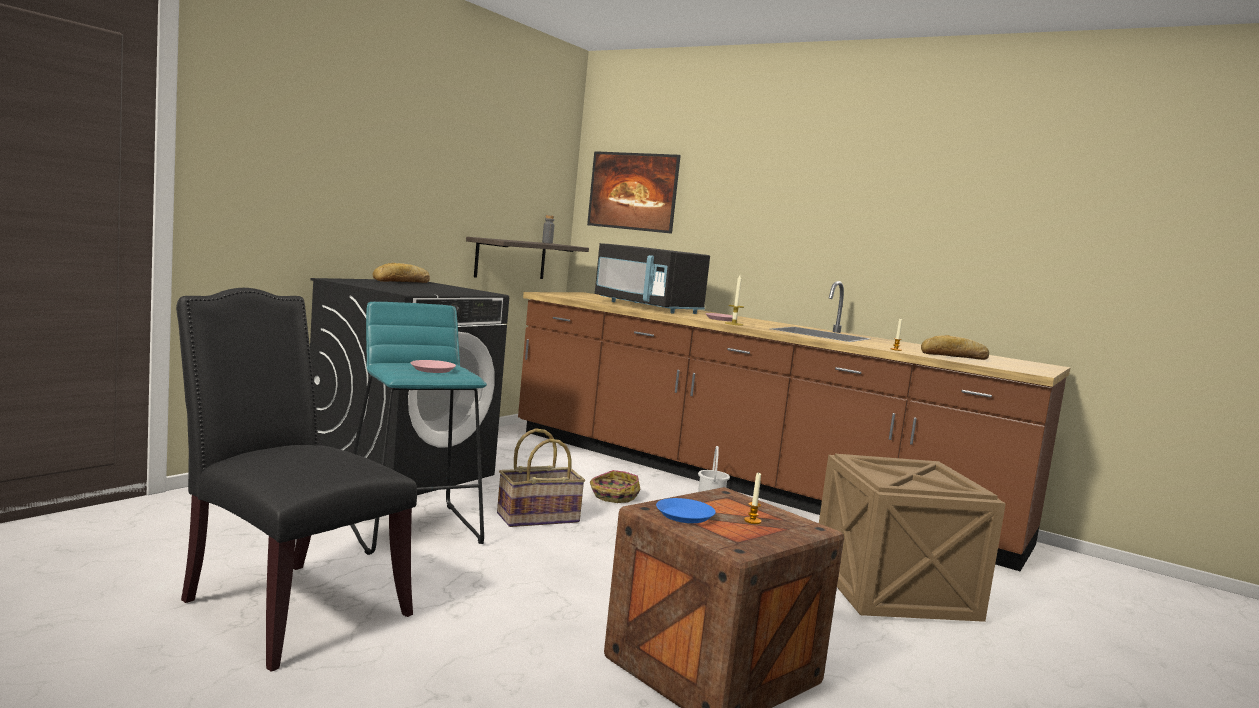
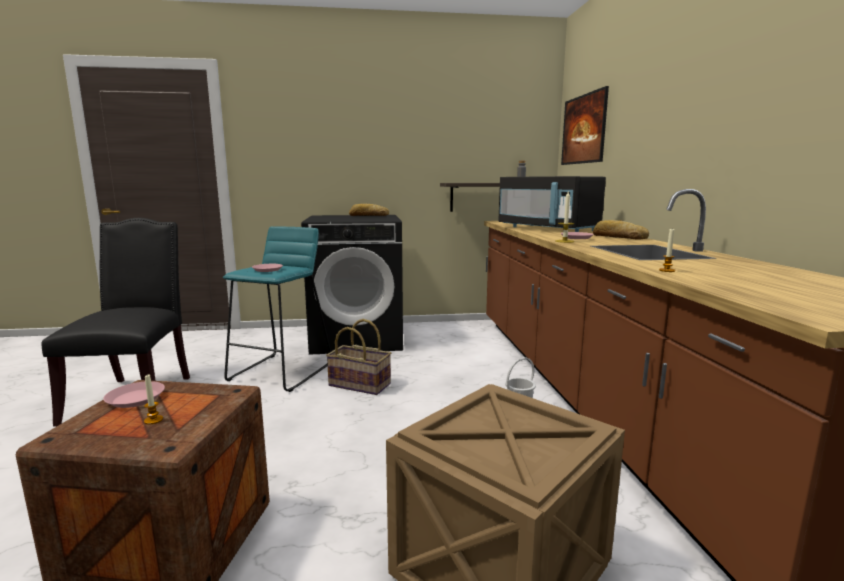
camera: 50 degrees right, 5 degrees up
basket [590,470,641,503] -> none
black microwave [595,243,710,314] -> black microwave turned 45 degrees counterclockwise [498,176,606,232]
blue plate [656,498,716,523] -> pink plate [103,381,165,408]
bread [921,335,989,360] -> bread moved to [593,220,649,240]

